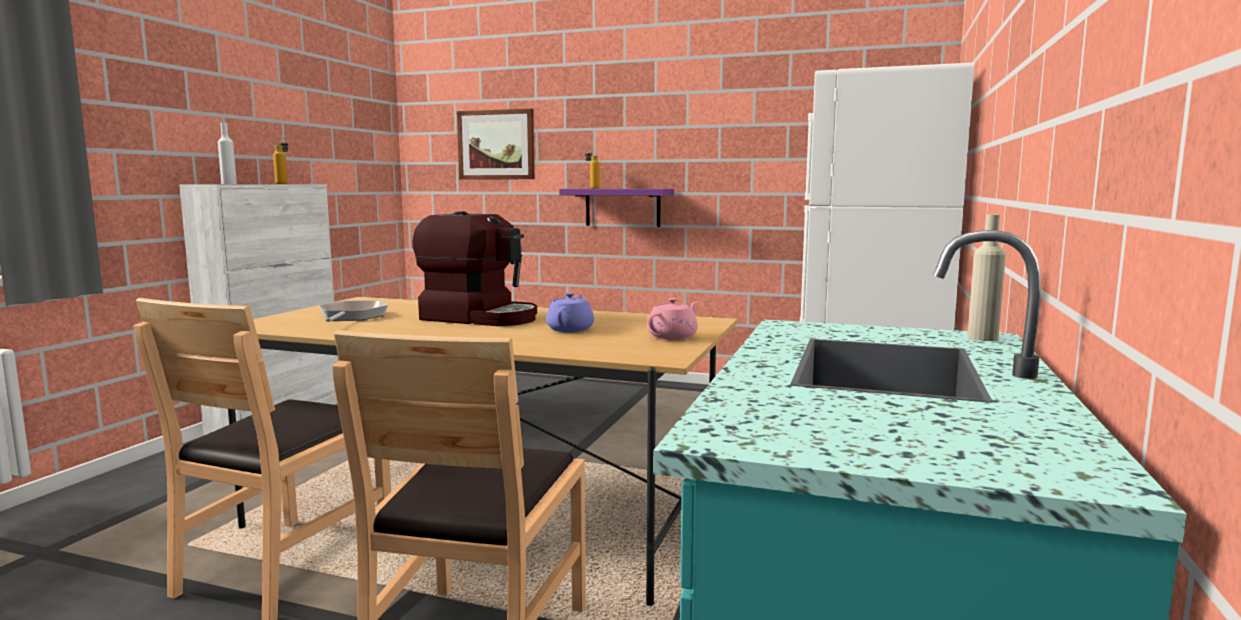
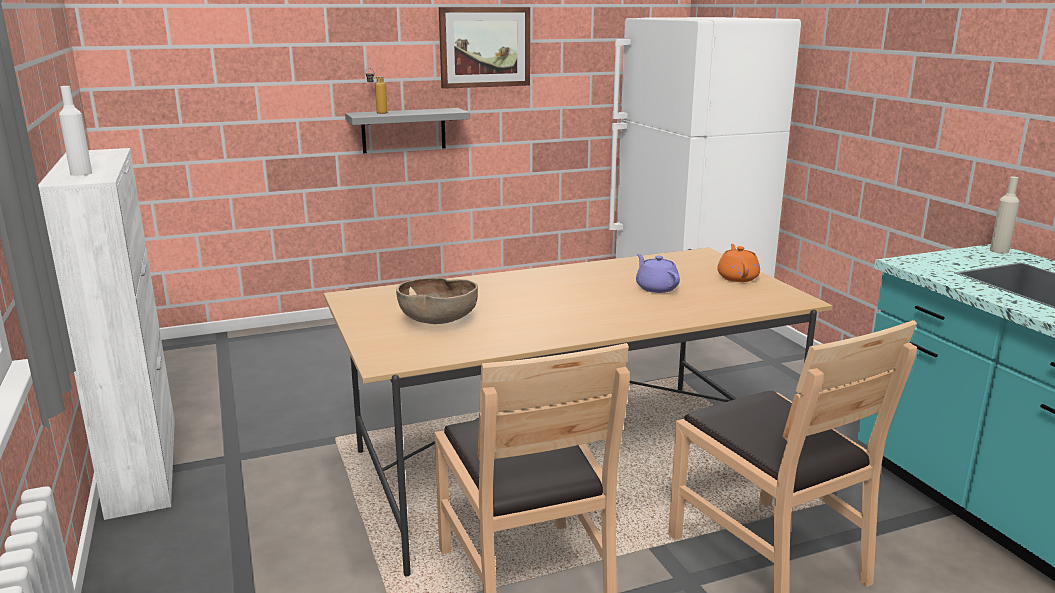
camera: 40 degrees left, 10 degrees up
bottle [273,138,288,184] -> none
frying pan [319,300,388,322] -> brown bowl [396,278,478,324]
coffee machine [412,211,537,326] -> none
picture [457,109,535,180] -> picture moved to [439,7,530,89]
purple shelf [559,189,674,227] -> grey shelf [345,108,470,153]
pink teapot [647,298,698,340] -> orange teapot [717,244,760,282]

